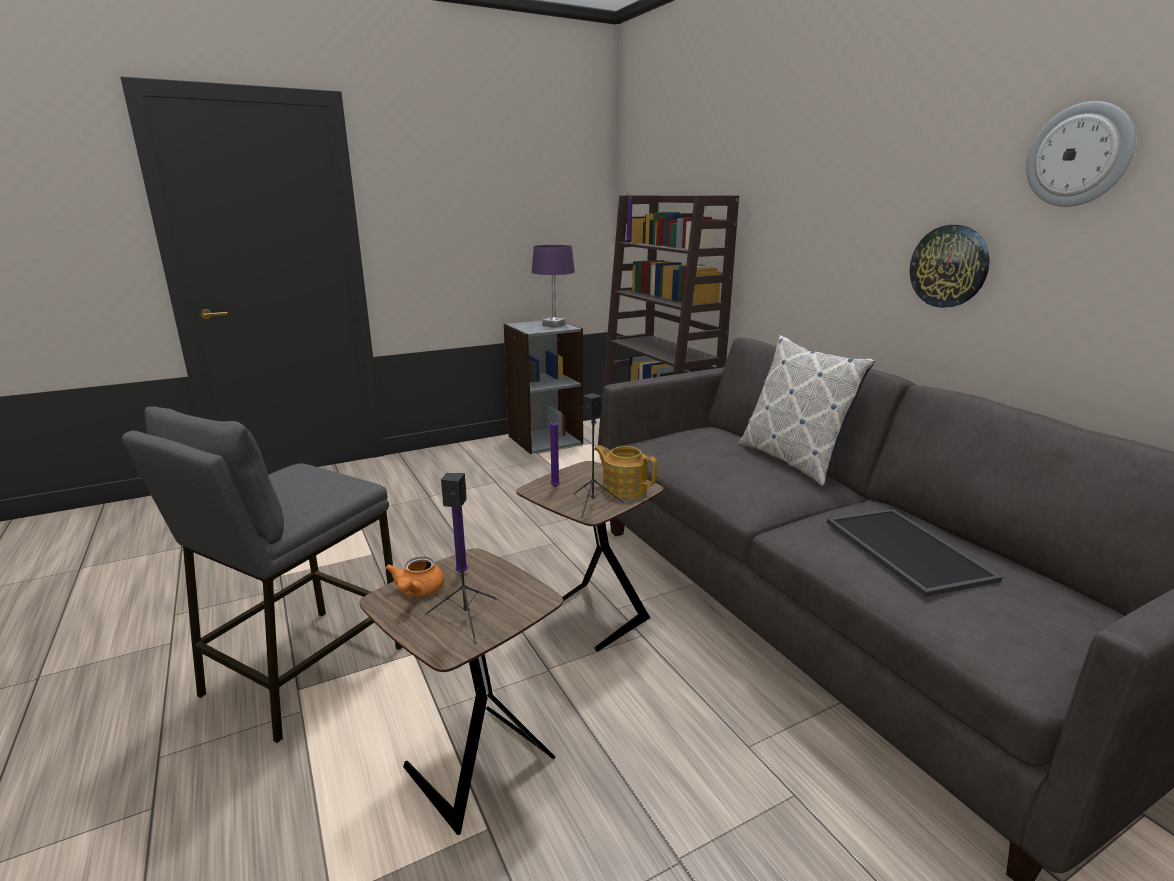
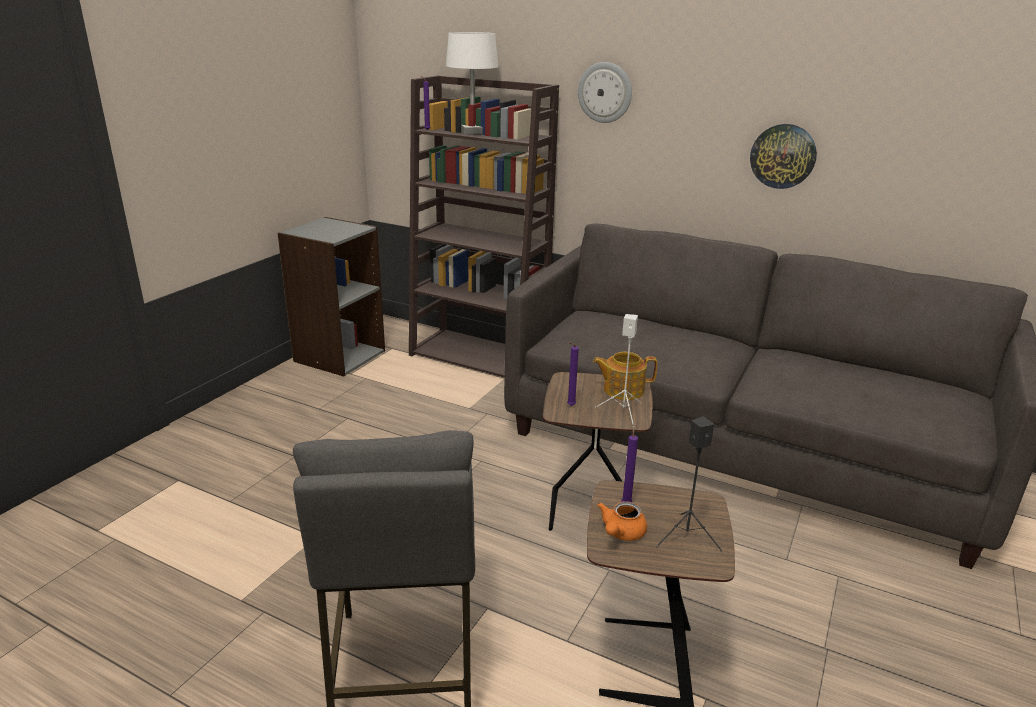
camera: 35 degrees left, 5 degrees up
orange teapot [385,556,444,597] -> orange teapot turned 60 degrees clockwise [597,501,647,541]
purple table lamp [532,245,575,328] -> none
black speaker [574,393,623,518] -> white speaker [595,314,641,427]
pillow [739,335,874,487] -> none
tray [827,509,1002,597] -> none
wall clock [1026,101,1135,207] -> wall clock moved to [578,62,632,123]
none -> white table lamp [446,32,498,135]

